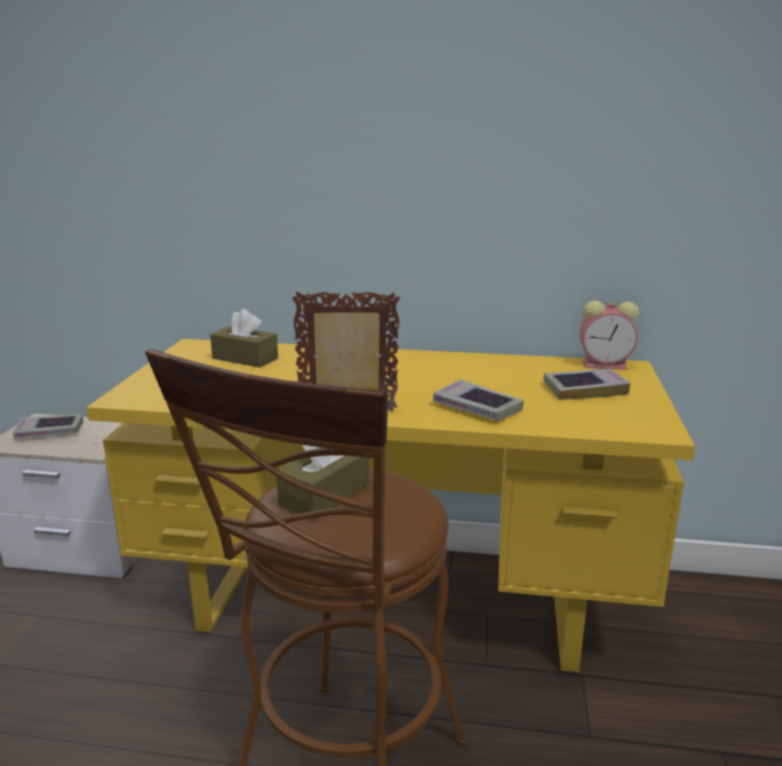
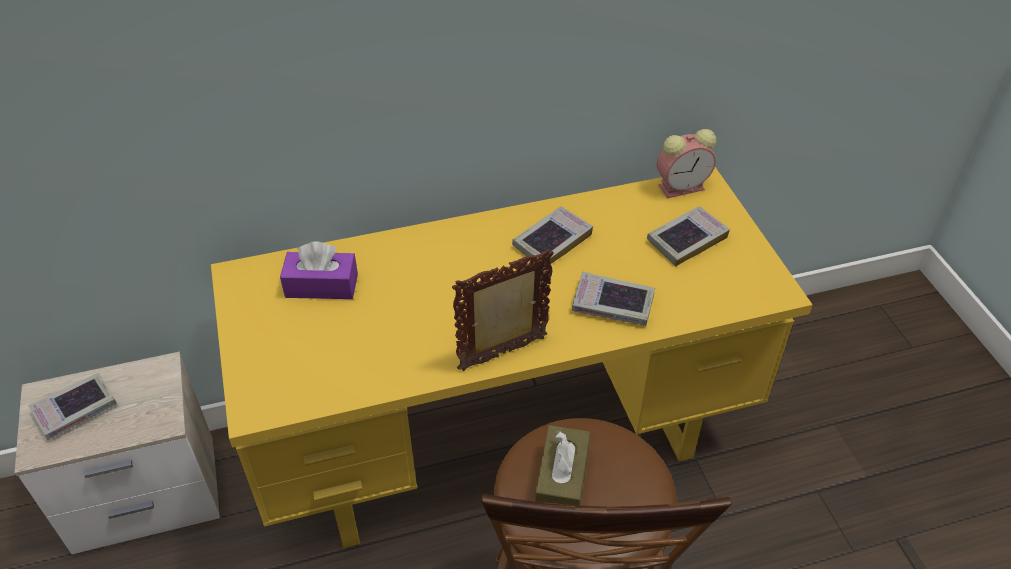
camera: 25 degrees left, 25 degrees up
brown tissue box [210,309,278,367] -> purple tissue box [280,241,358,299]
none -> book [512,207,593,264]

